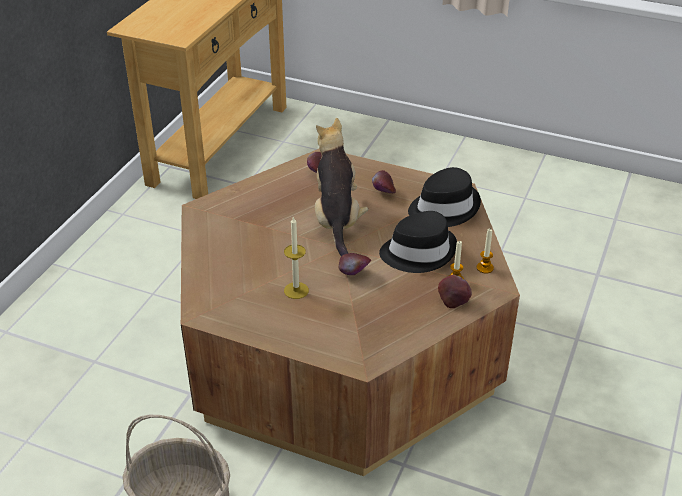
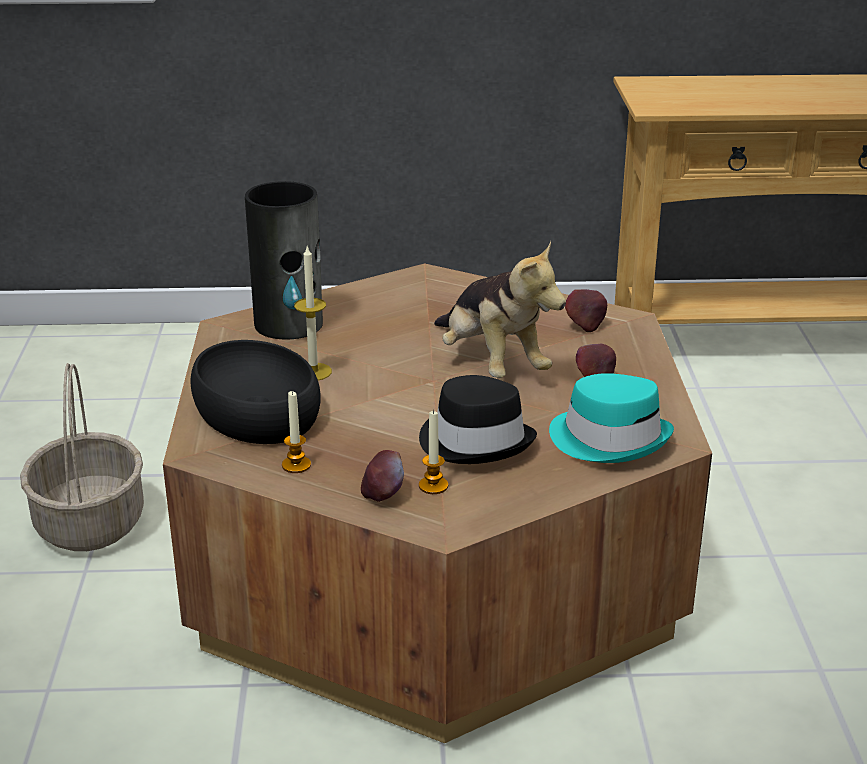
camera: 65 degrees right, 10 degrees down
plush toy [315,118,368,256] -> plush toy turned 90 degrees clockwise [434,241,566,378]
apple [339,253,371,275] -> none
black hat [408,167,481,227] -> turquoise hat [549,373,674,463]
candle [477,229,494,274] -> candle moved to [282,391,311,473]
none -> black bowl [191,340,321,444]
none -> vase [245,181,323,340]

